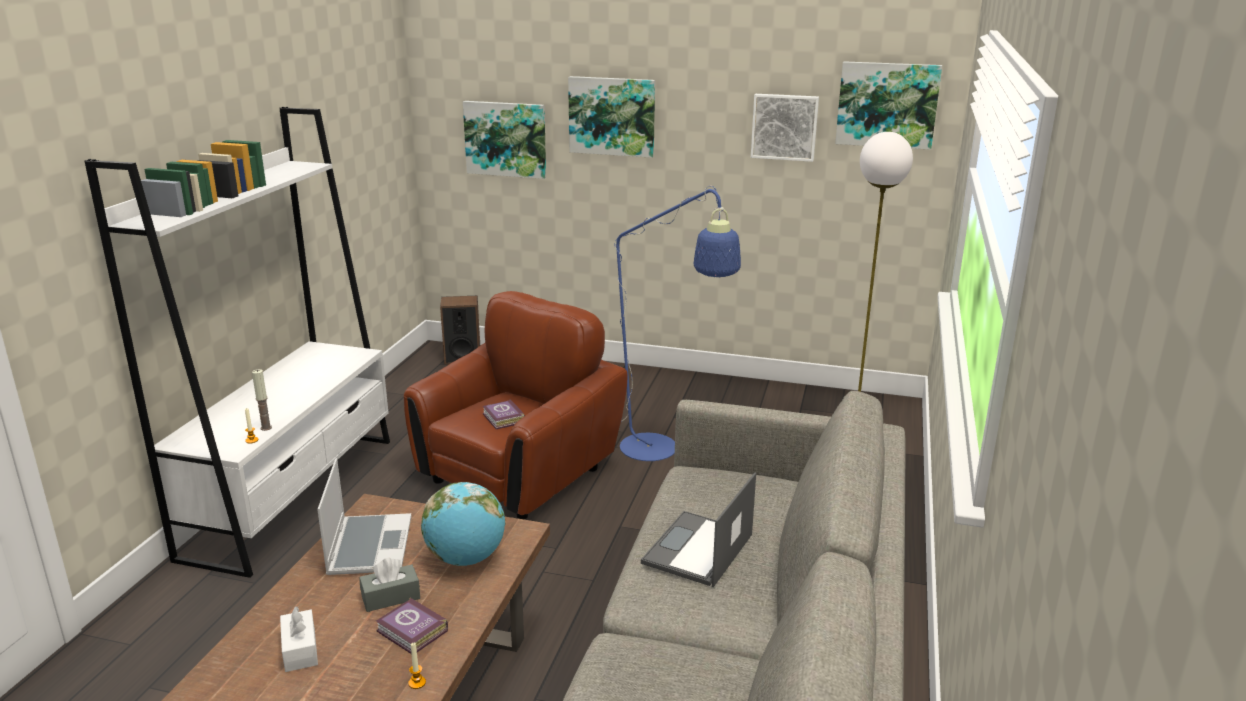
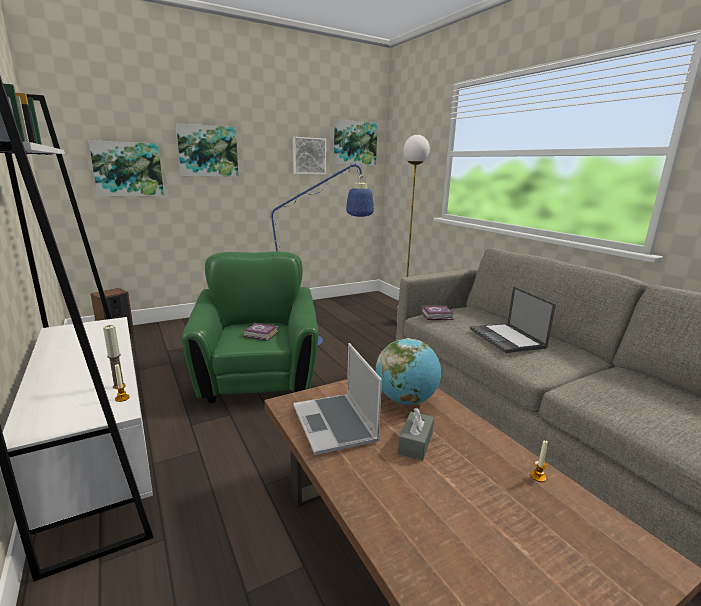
camera: 45 degrees left, 5 degrees down
white tissue box [280,606,318,672] -> none
laptop [317,458,411,575] -> laptop turned 150 degrees counterclockwise [293,343,382,455]
book [376,598,448,654] -> book moved to [421,306,454,320]
brown armchair [404,291,627,519] -> green armchair [182,251,319,403]

